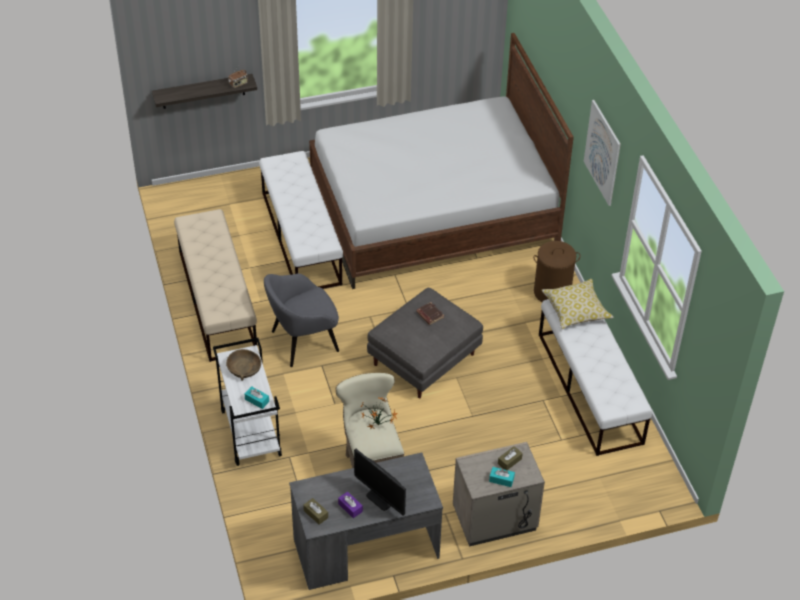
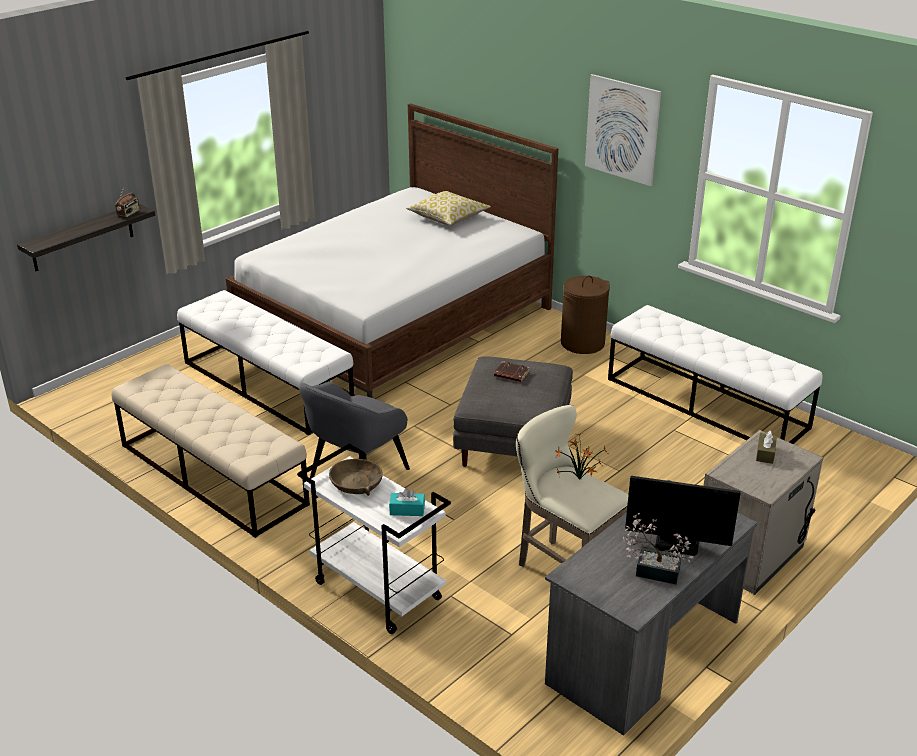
camera: 30 degrees left, 15 degrees down
brown tissue box [303,498,328,525] -> none
purple tissue box [338,491,363,518] -> potted plant [623,513,694,584]
turquoise tissue box [489,467,515,487] -> none
pillow [541,279,614,329] -> pillow moved to [406,191,491,225]

